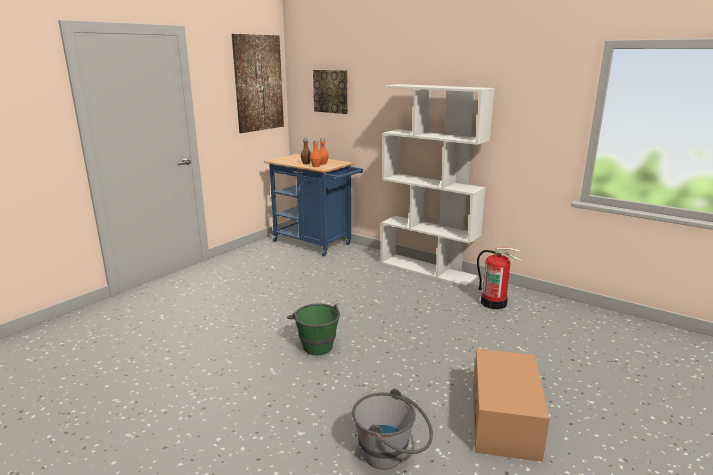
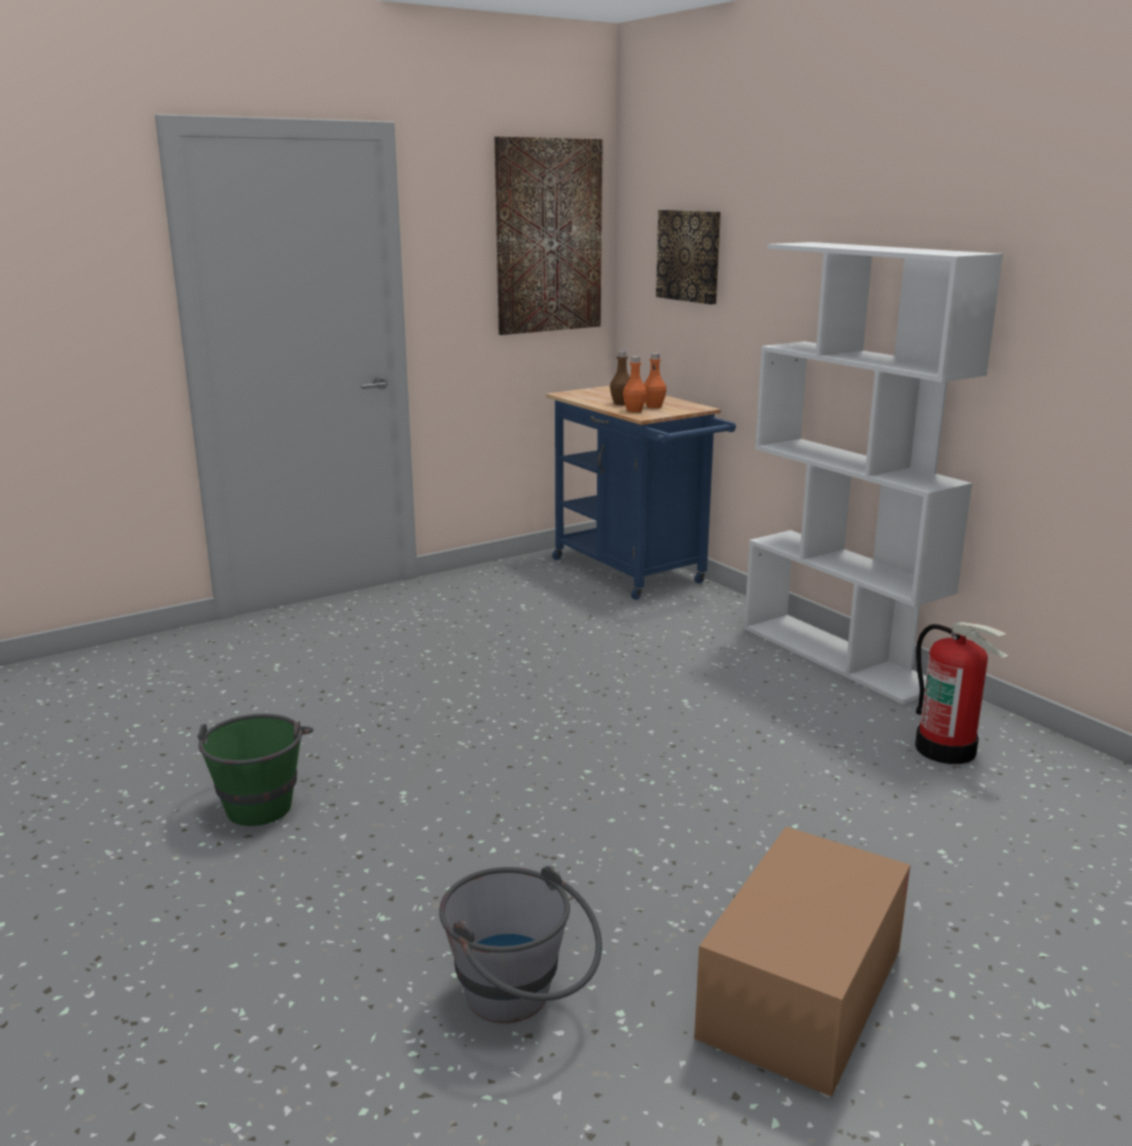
camera: 20 degrees right, 0 degrees up
green bucket [287,303,340,355] -> green bucket moved to [197,714,313,826]

